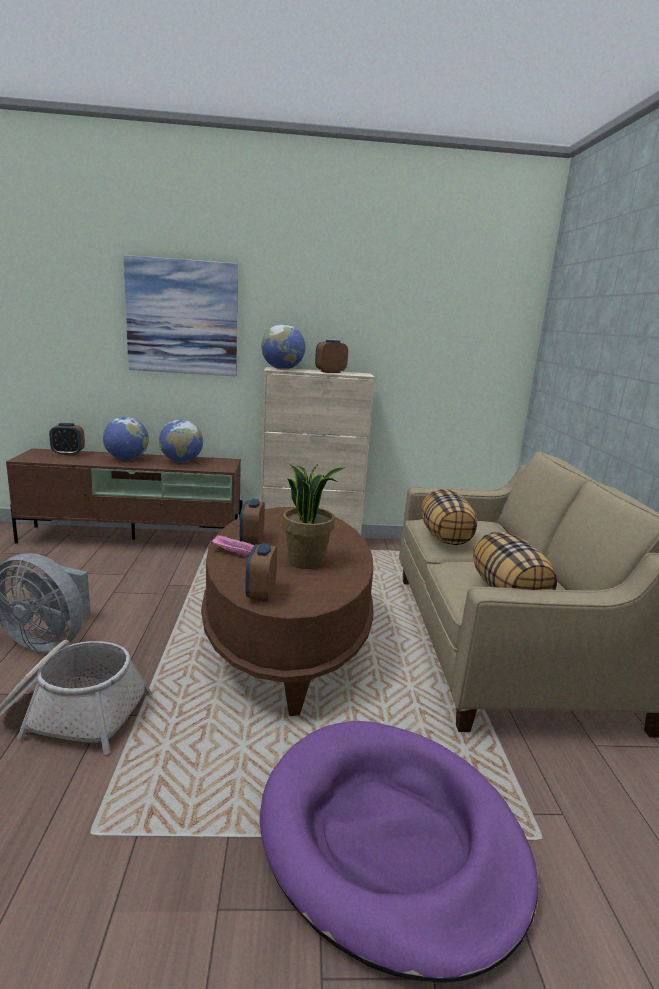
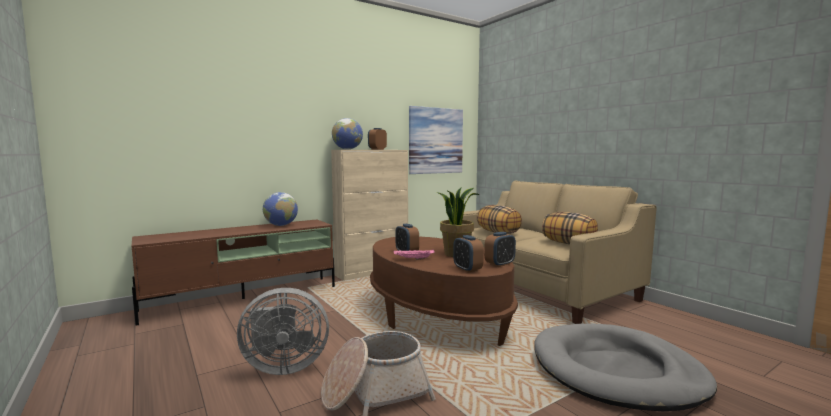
camera: 30 degrees left, 10 degrees down
alarm clock [49,423,85,455] -> alarm clock moved to [484,232,516,267]
globe [103,417,149,460] -> none
picture [124,255,238,376] -> picture moved to [409,106,463,174]
purple dog bed [260,721,538,983] -> grey dog bed [535,323,717,411]

